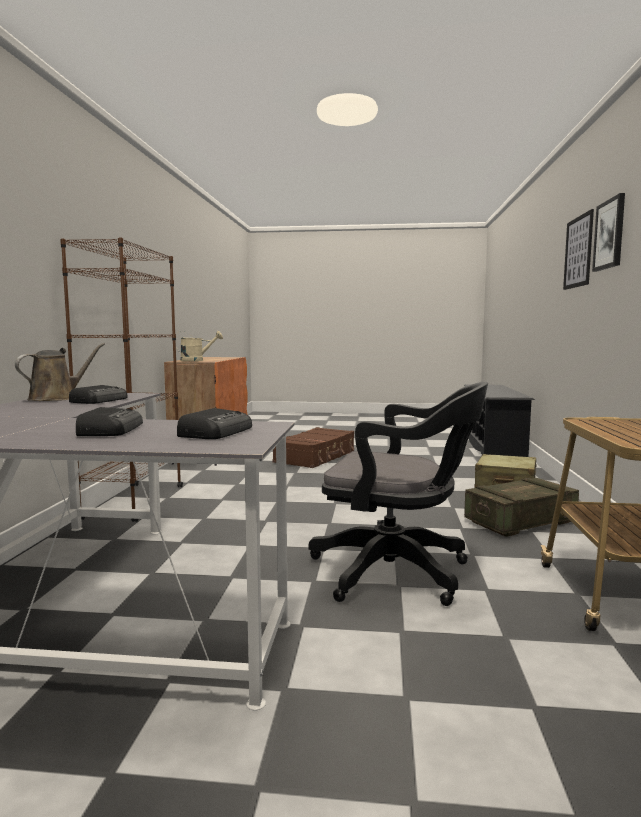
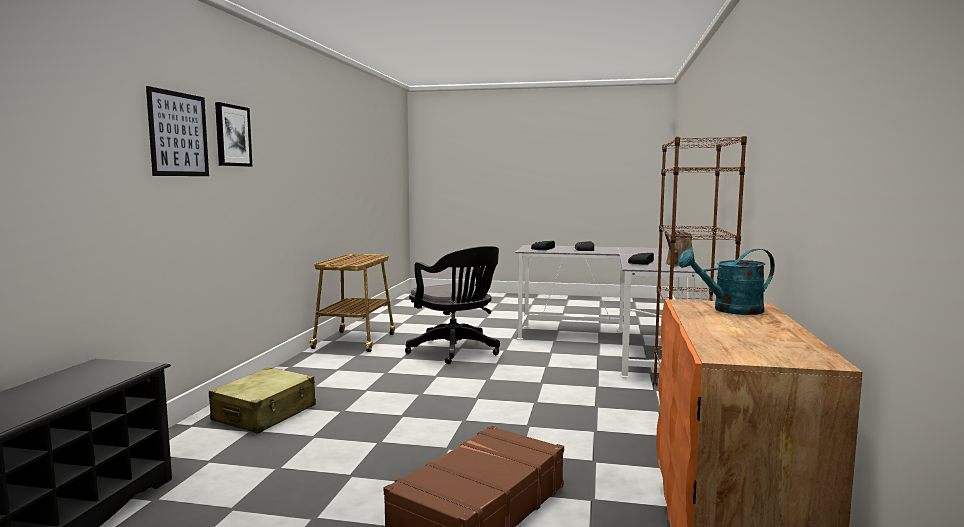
camera: 175 degrees left, 0 degrees up
beige watering can [177,331,223,361] -> turquoise watering can [678,249,775,315]
black office chair [308,382,488,606] -> black office chair turned 150 degrees counterclockwise [405,246,500,364]
crate [464,478,579,537] -> none

